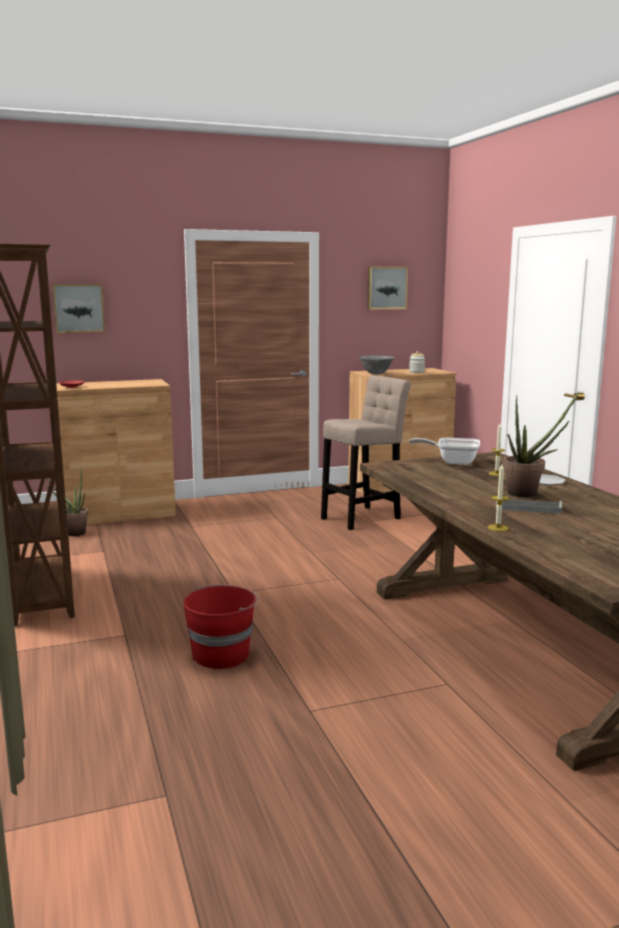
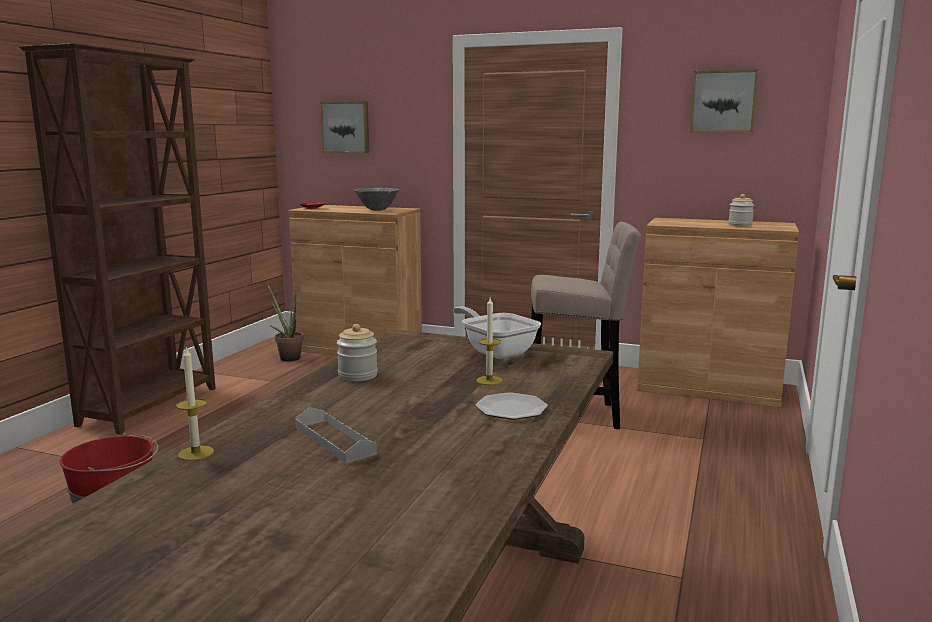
camera: 40 degrees right, 0 degrees up
grey bowl [359,355,394,375] -> grey bowl moved to [354,188,399,211]
potted plant [503,391,579,497] -> none
none -> jar [337,324,378,381]

